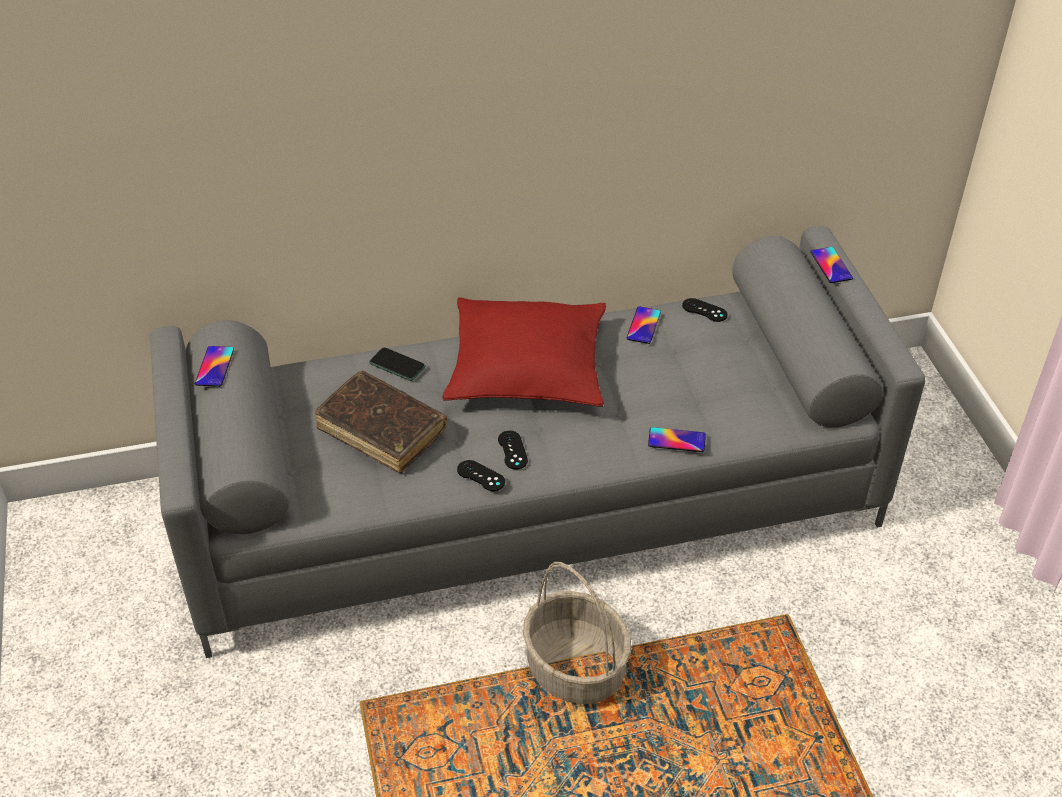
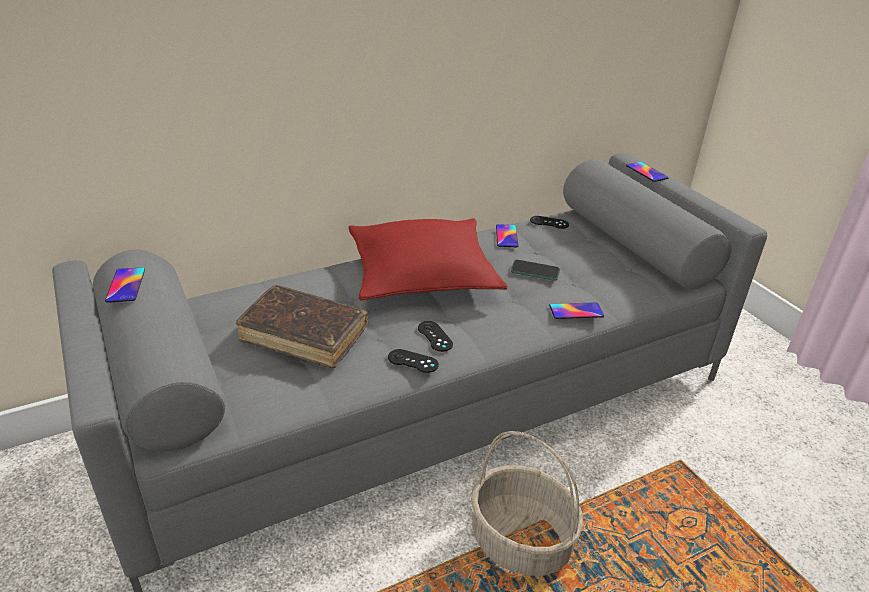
camera: 15 degrees left, 10 degrees down
phone [369,347,425,381] -> phone moved to [511,260,560,281]

